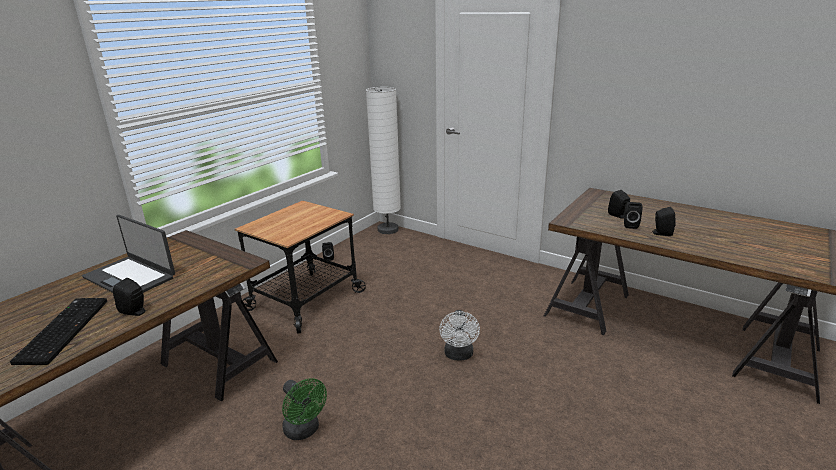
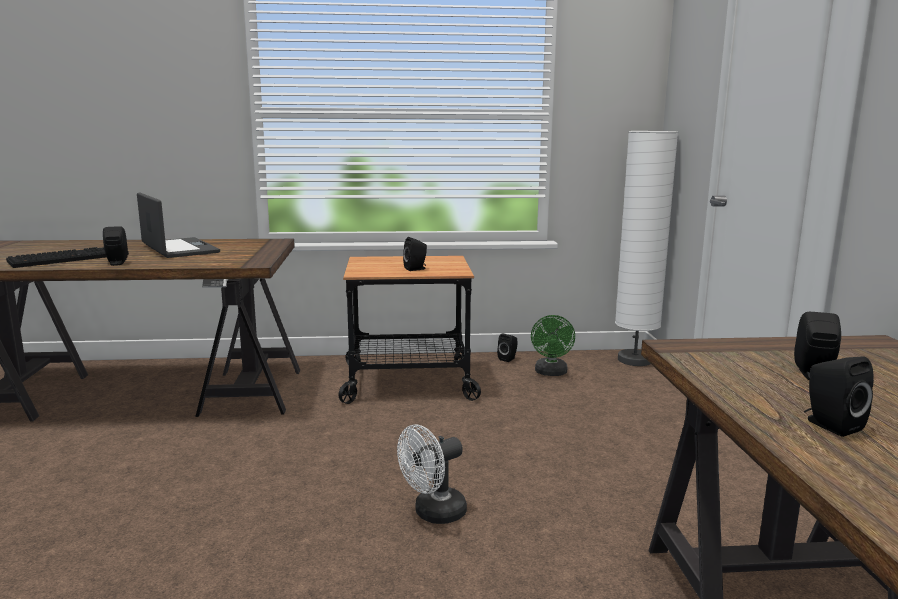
camera: 50 degrees right, 10 degrees down
laptop [82,215,175,293] -> laptop turned 150 degrees clockwise [137,192,220,258]
green fan [282,378,327,440] -> green fan moved to [531,315,575,376]
black speaker [624,202,643,229] -> black speaker moved to [403,237,427,271]

